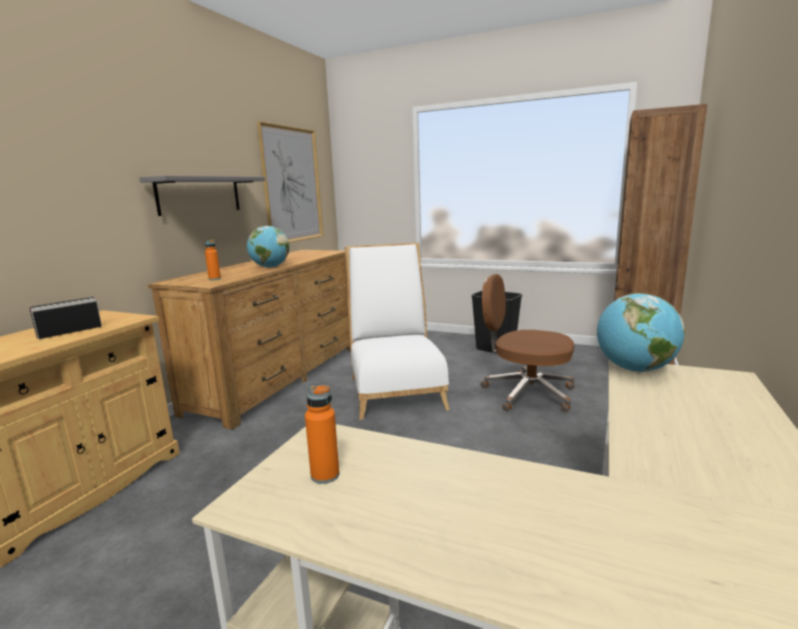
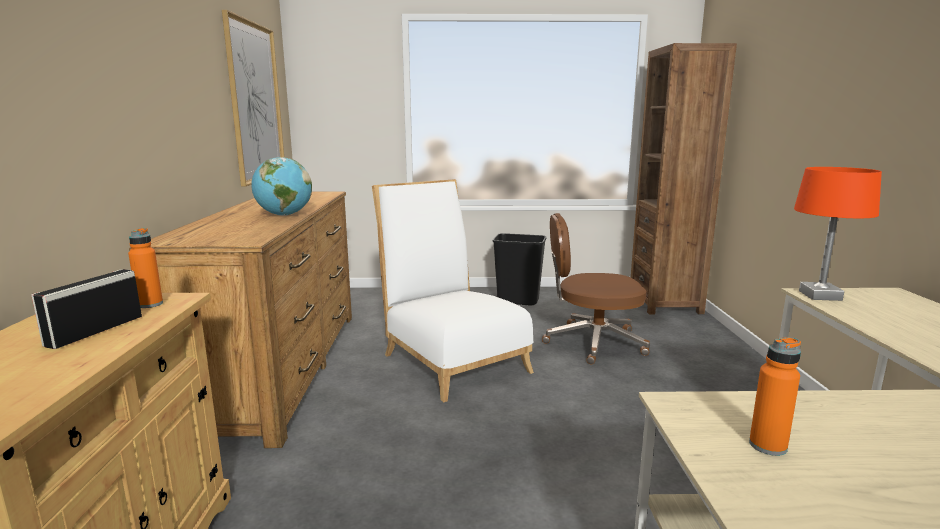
camera: 25 degrees left, 0 degrees up
grey shelf [139,176,265,216] -> none
orange bottle [205,240,221,280] -> orange bottle moved to [128,228,163,308]
globe [597,293,685,372] -> orange table lamp [794,167,882,301]

